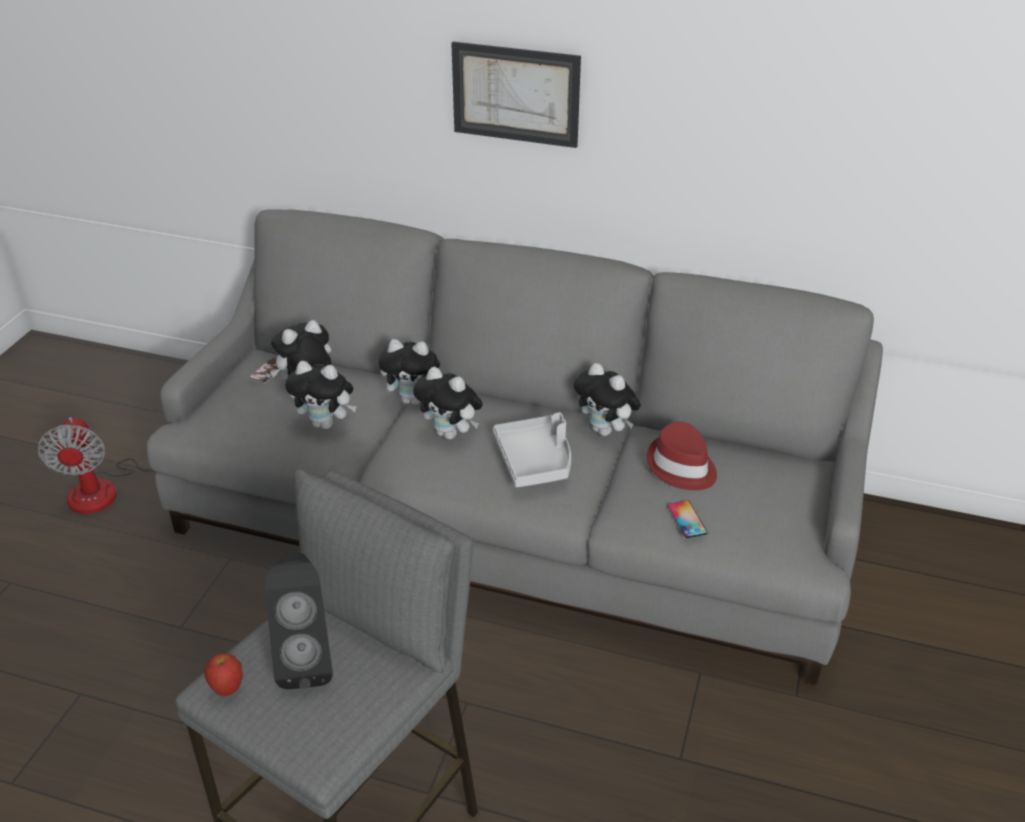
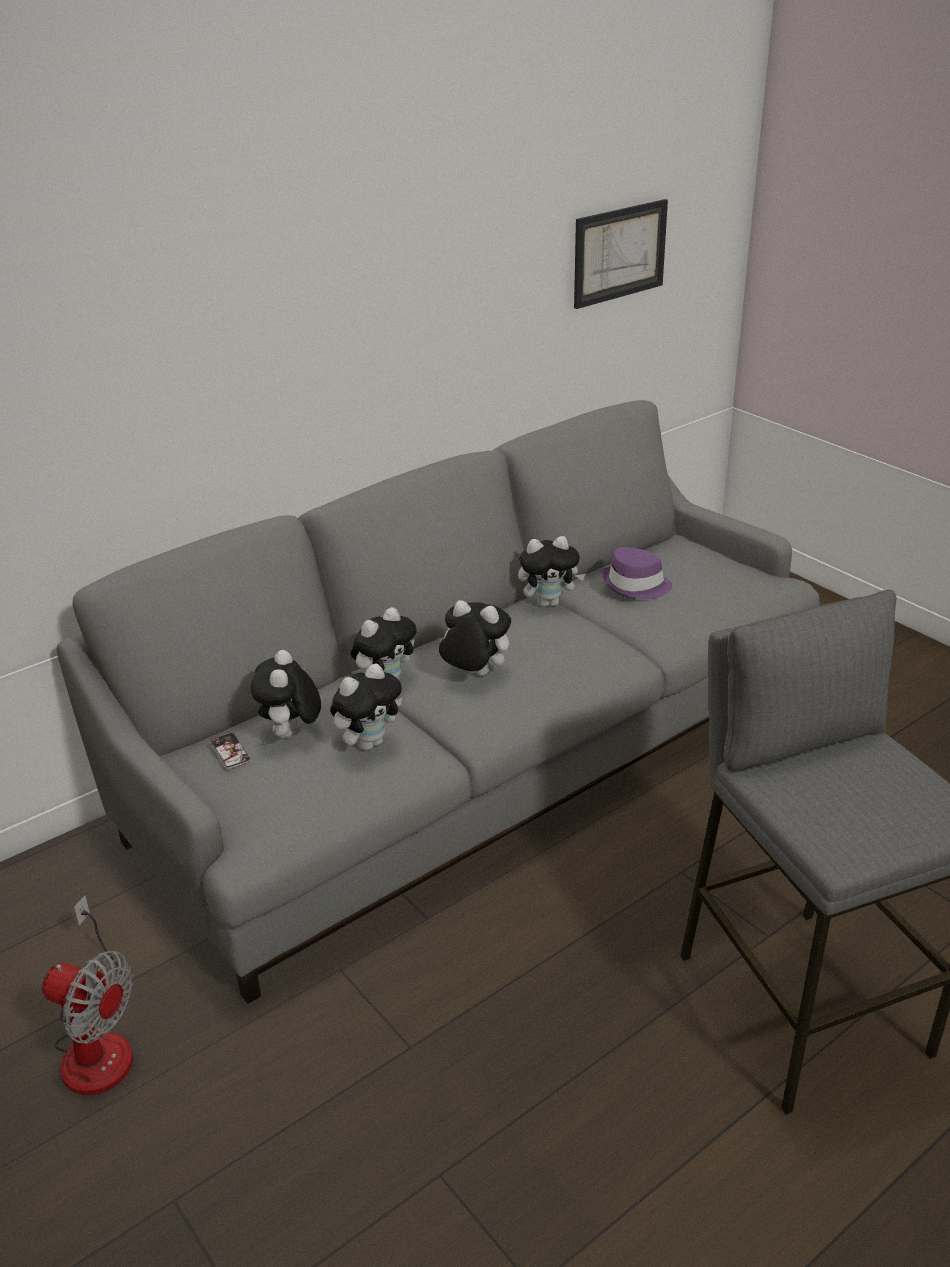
camera: 55 degrees left, 5 degrees down
apple [204,653,243,696] -> none
black speaker [265,552,333,689] -> none
plush toy [413,367,483,440] -> plush toy turned 135 degrees counterclockwise [438,600,511,676]
picture [451,42,581,148] -> picture moved to [574,199,668,309]
grey tray [493,412,571,488] -> none
red hat [647,422,717,490] -> purple hat [602,547,672,599]
phone [668,500,708,538] -> none

